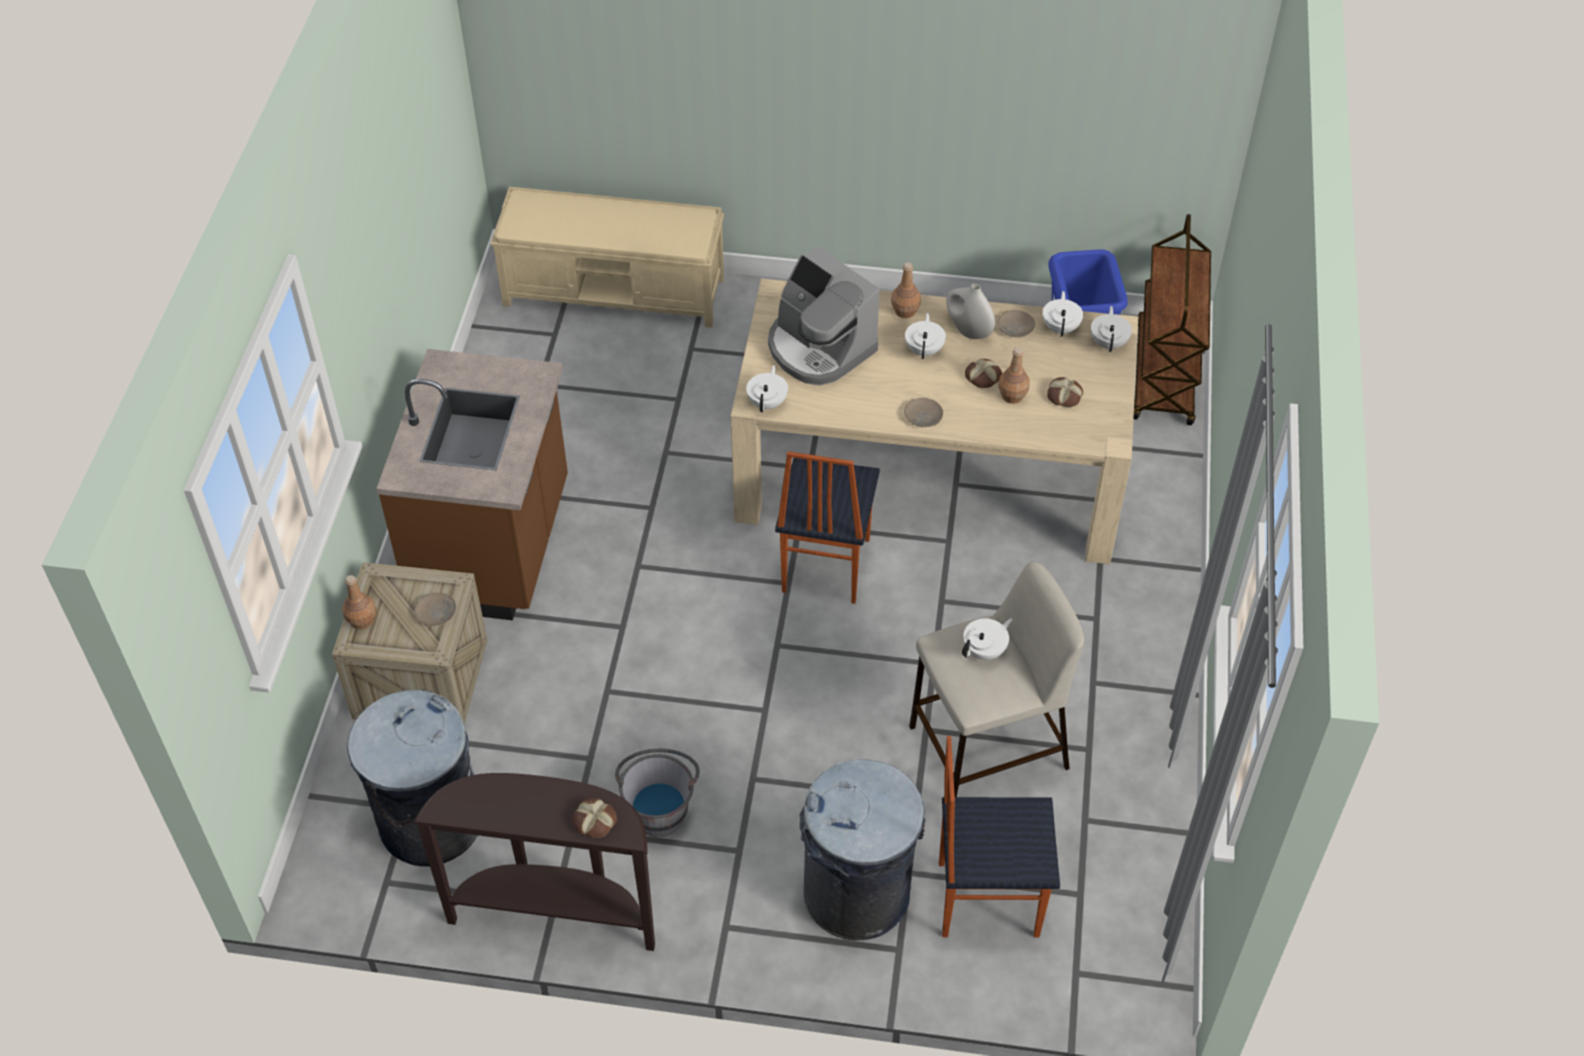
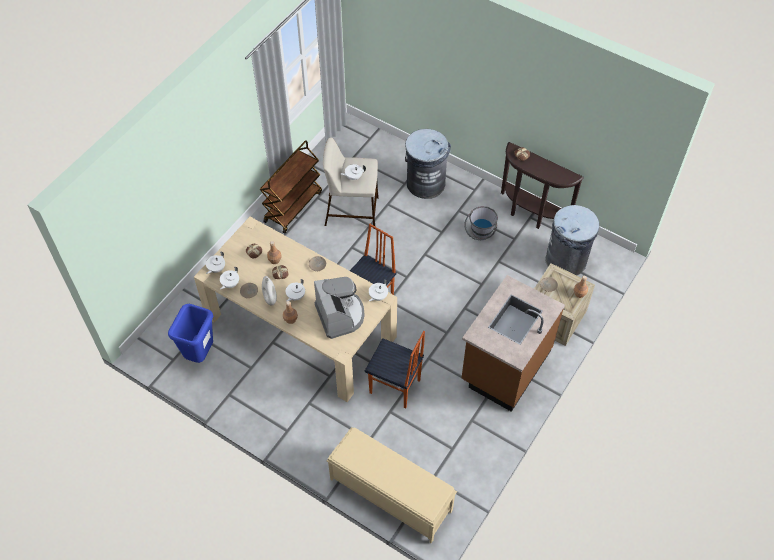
camera: 155 degrees left, 5 degrees up
chair [939,736,1060,938] -> chair moved to [365,331,425,409]
brown cart [1133,214,1211,425] -> brown cart moved to [260,140,322,234]

